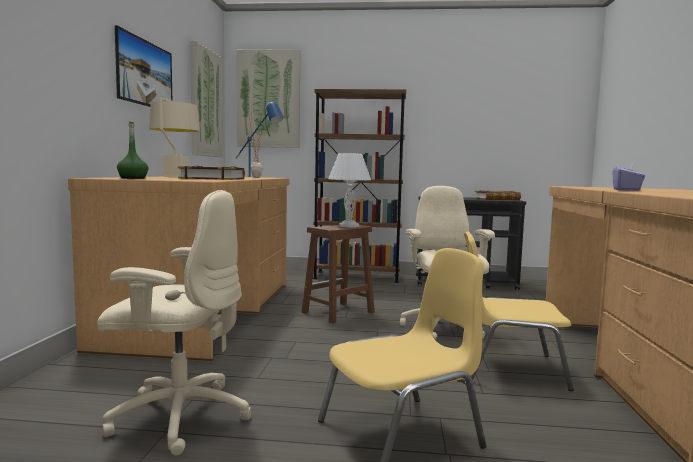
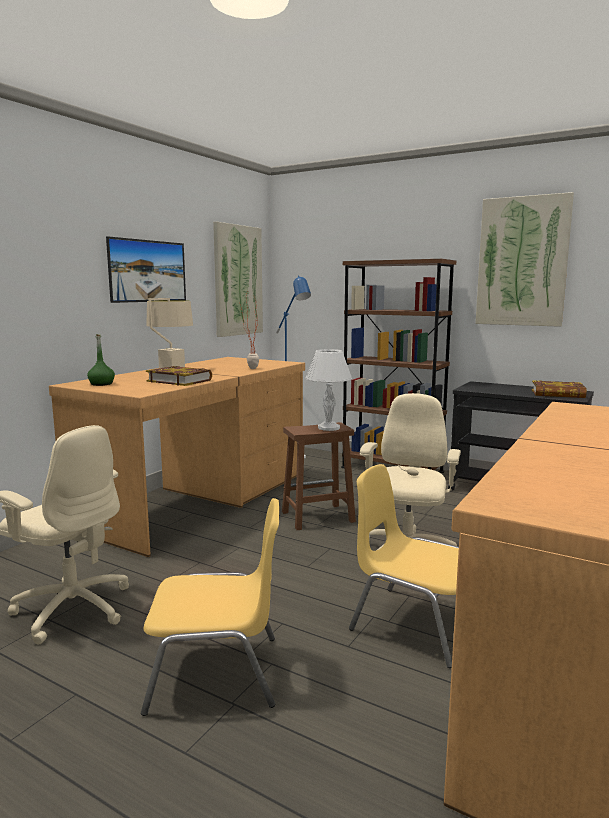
camera: 25 degrees right, 5 degrees up
picture [237,49,300,148] -> picture moved to [475,192,574,327]
purple tissue box [613,161,645,191] -> none

